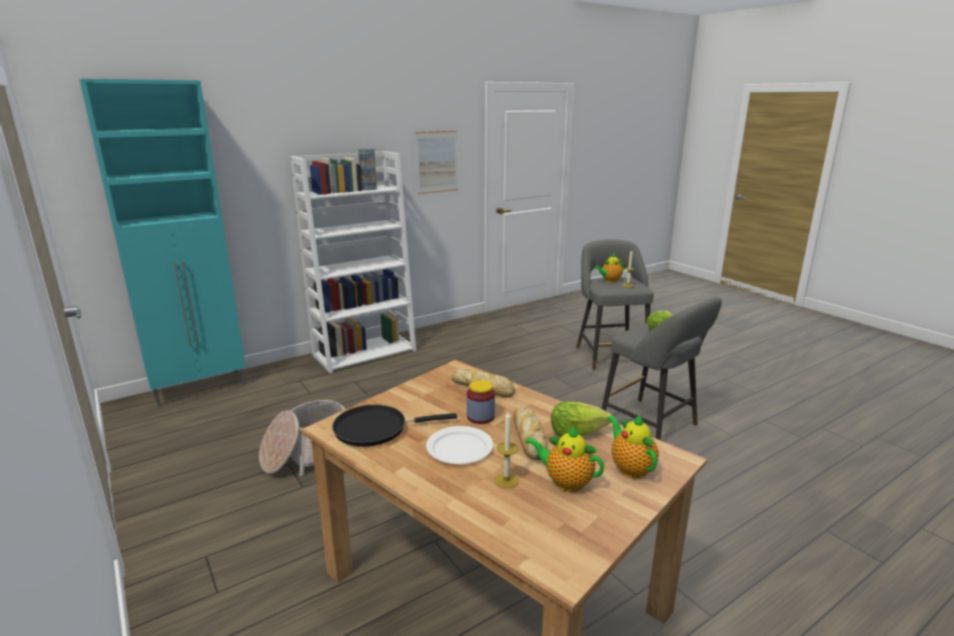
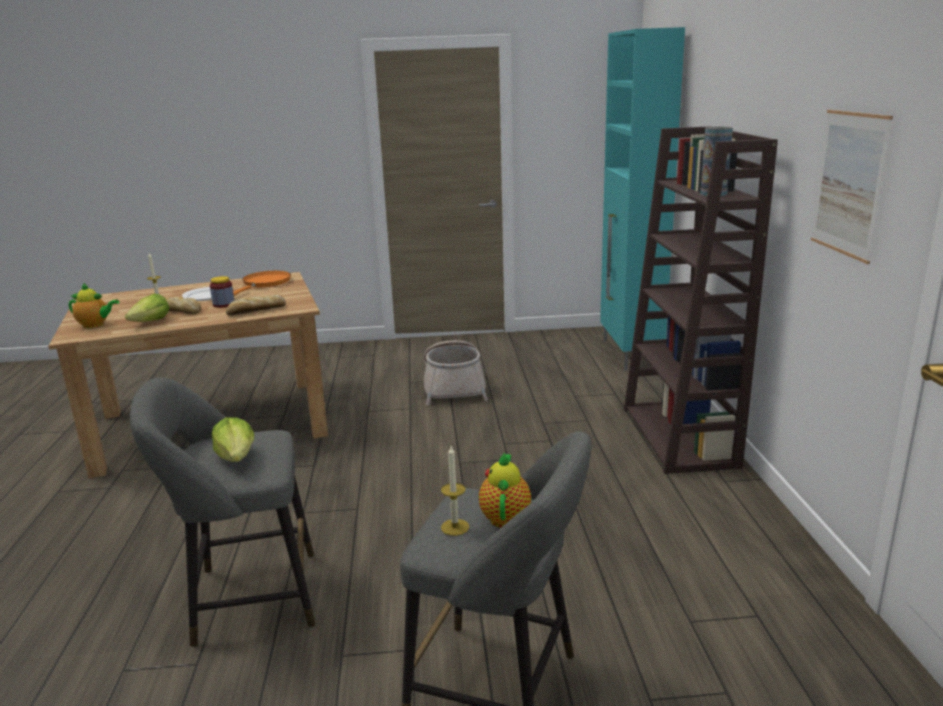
camera: 120 degrees right, 0 degrees up
white bookcase [290,151,416,373] -> brown bookcase [624,126,778,474]
black frying pan [332,405,457,447] -> orange frying pan [233,271,291,296]
teapot [525,426,604,492] -> none

